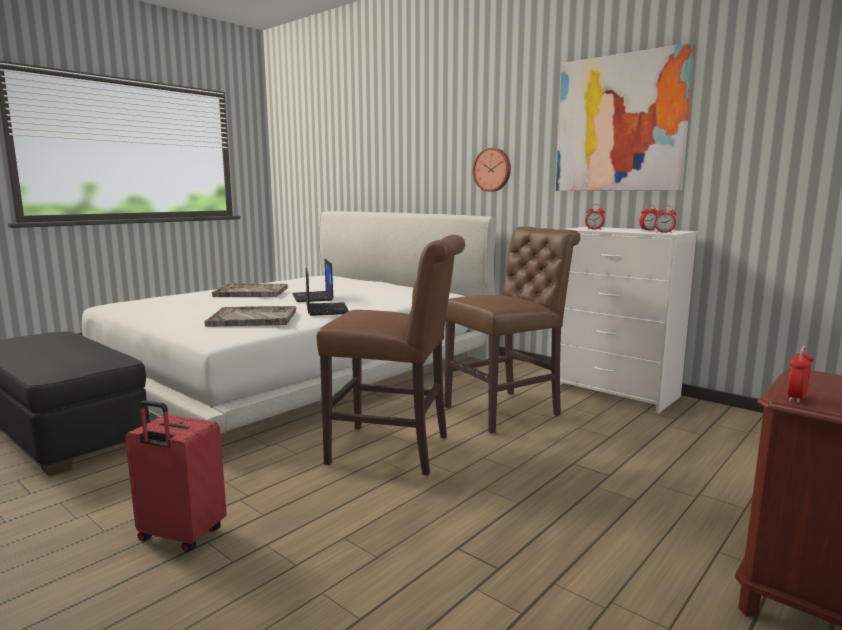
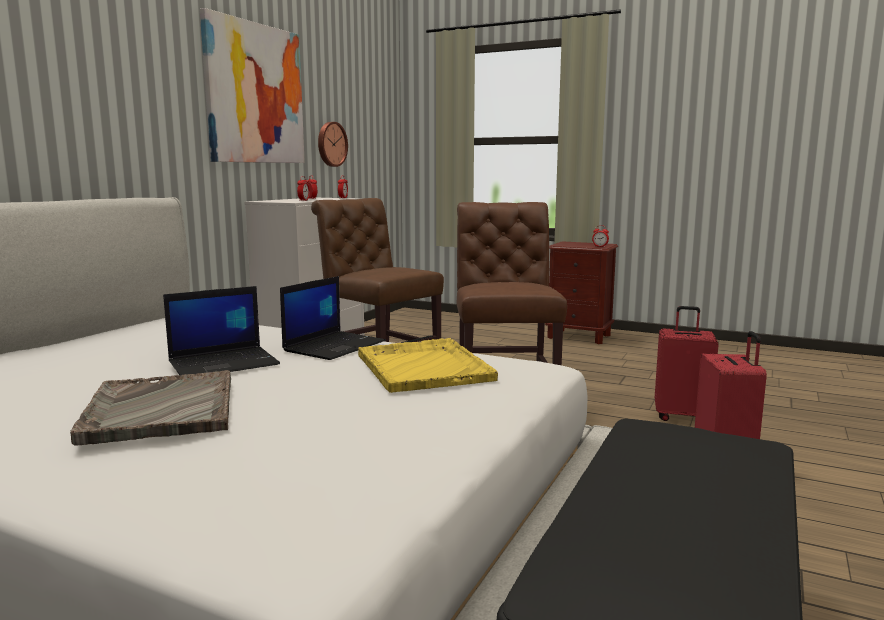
camera: 105 degrees left, 0 degrees up
grey tray [205,306,296,327] -> yellow tray [358,338,498,393]
laptop [306,267,349,316] -> laptop turned 150 degrees clockwise [280,276,385,360]
wall clock [473,148,511,192] -> wall clock moved to [318,122,348,167]
none -> red suitcase [655,306,719,421]

